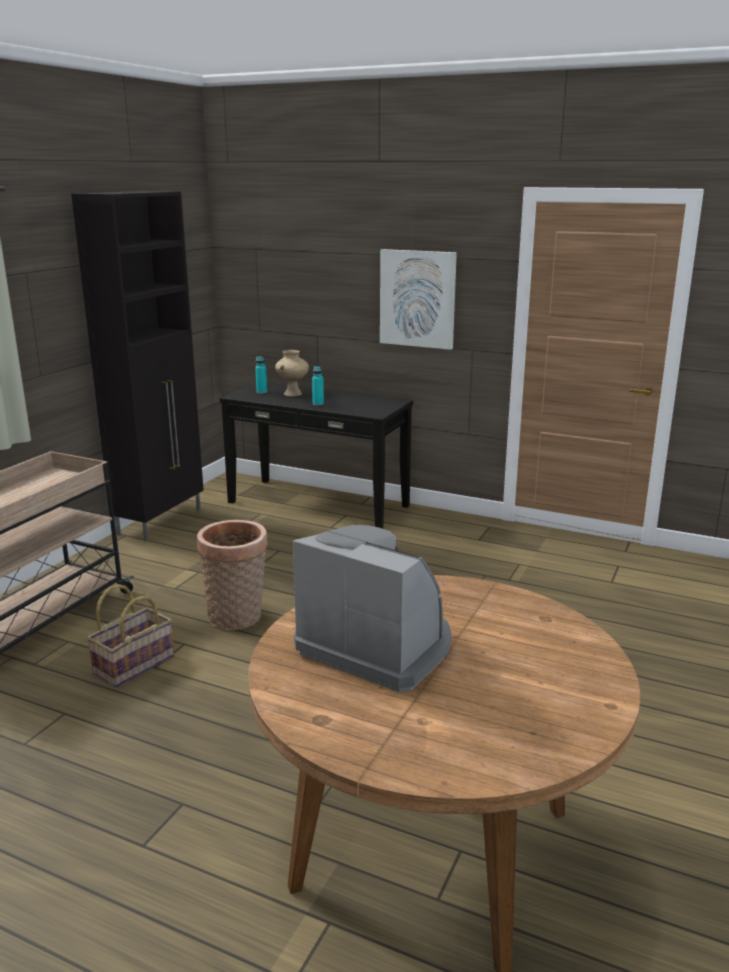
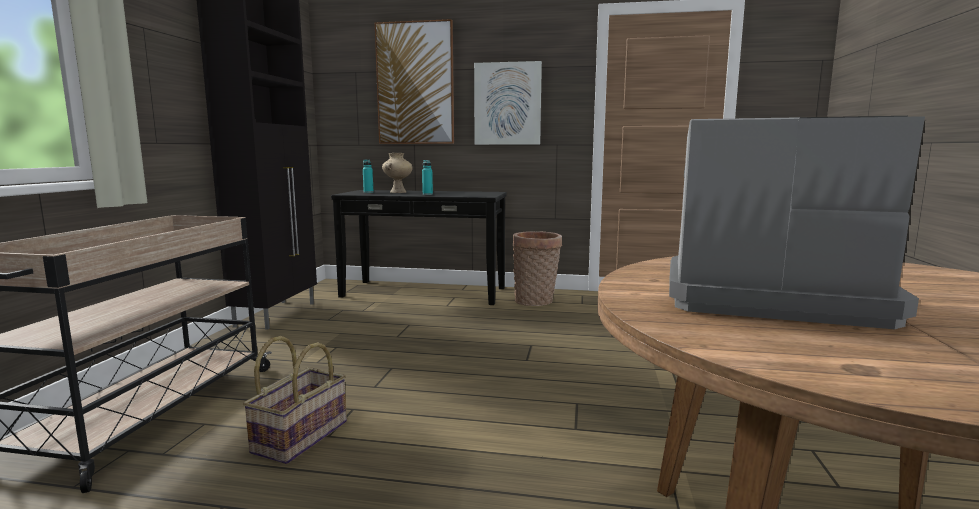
camera: 15 degrees left, 10 degrees down
basket [197,520,268,630] -> basket moved to [513,231,562,306]
none -> picture [375,19,454,144]

